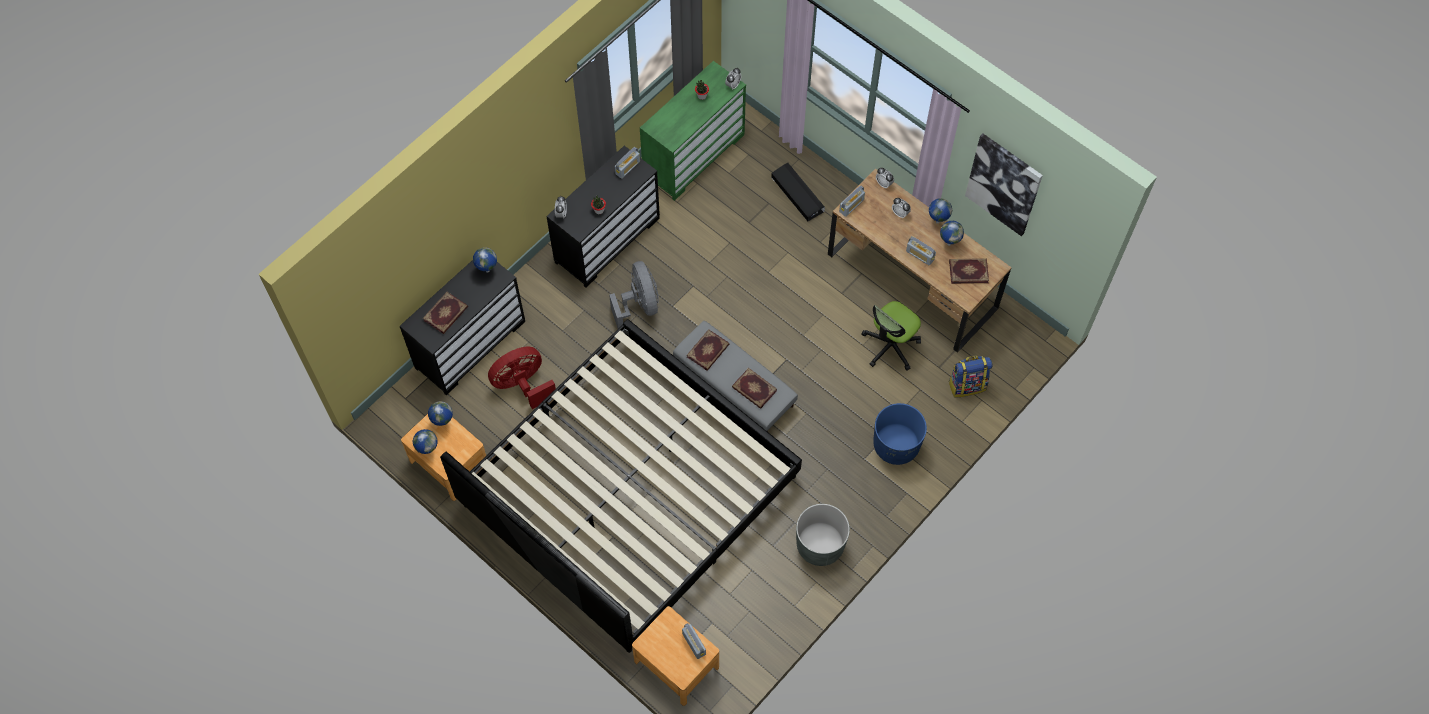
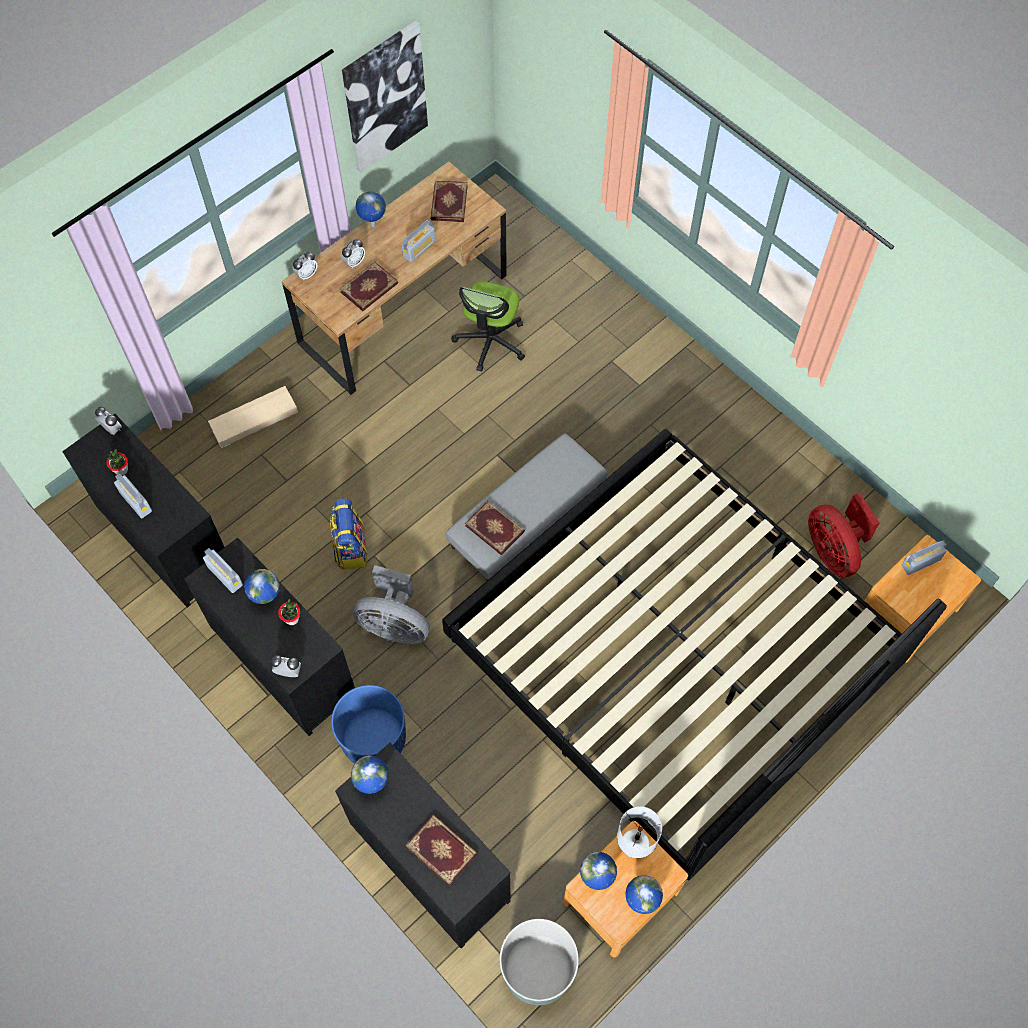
camera: 85 degrees left, 0 degrees up
red fan [488,347,556,409] -> red fan moved to [808,492,880,578]
grey fan [609,261,659,328] -> grey fan turned 150 degrees counterclockwise [353,565,430,644]
green dresser [640,61,746,201] -> black dresser [63,414,224,608]
book [732,368,777,409] -> book moved to [340,261,398,311]
black storage box [771,163,825,221] -> beige storage box [208,386,298,448]
grey planter [796,504,850,566] -> grey planter moved to [499,919,579,1005]
radio [839,186,865,217] -> radio moved to [114,473,152,518]
office chair [861,301,921,371] -> office chair turned 60 degrees clockwise [452,281,525,372]
blue planter [873,403,927,465] -> blue planter moved to [331,685,406,764]
globe [940,221,964,246] -> globe moved to [244,569,280,604]
backpack [949,355,993,397] -> backpack moved to [330,498,367,570]
none -> white table lamp [617,806,662,858]

